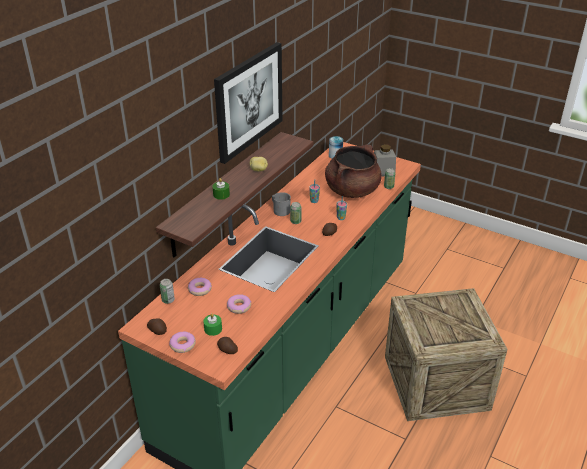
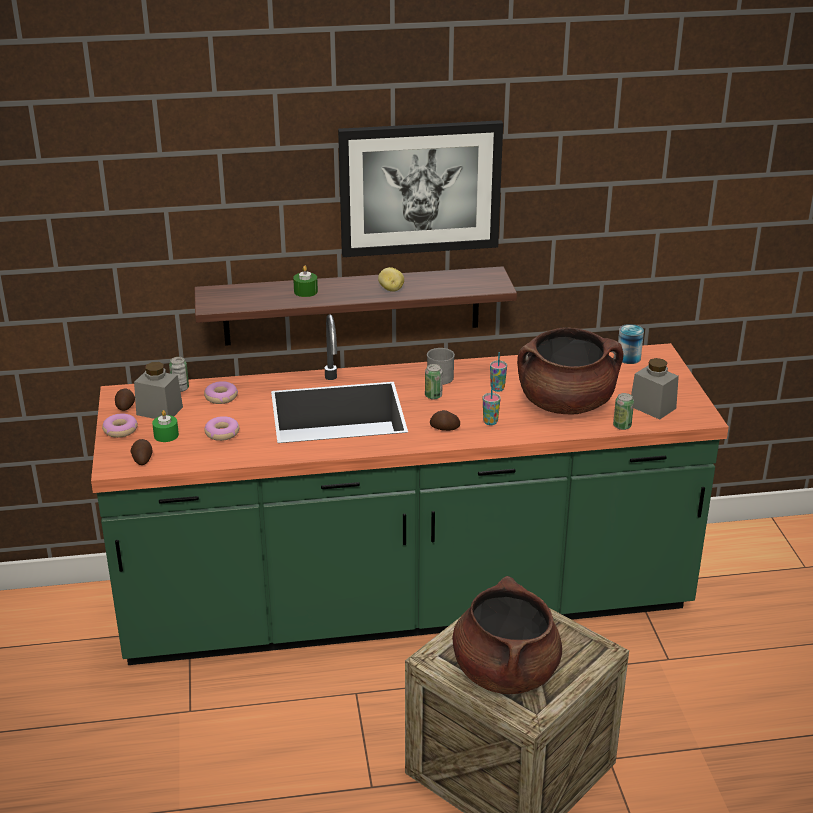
camera: 50 degrees right, 5 degrees down
none -> grey jar [134,362,183,419]
none -> brown cooking pot [452,576,562,694]

